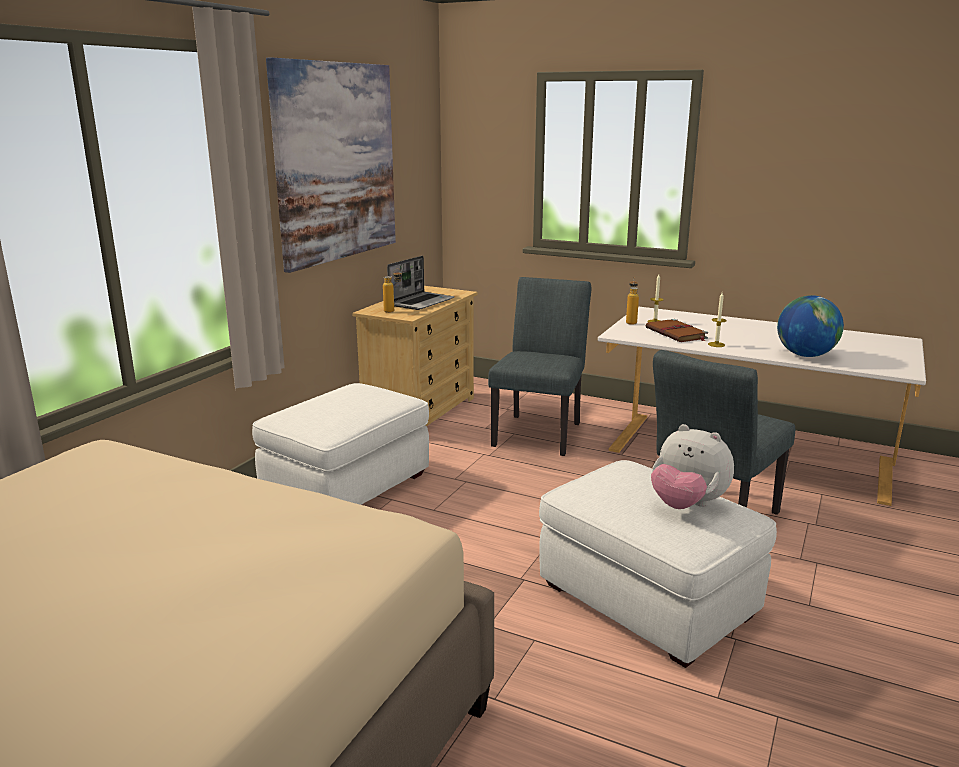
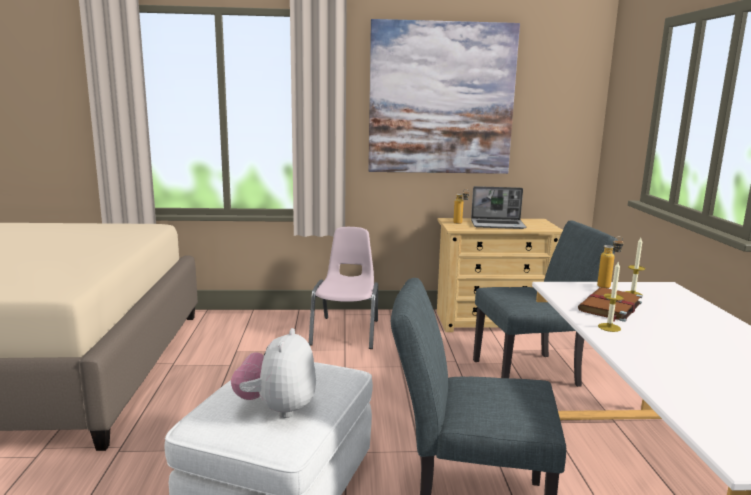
camera: 60 degrees right, 5 degrees down
white ottoman [252,383,429,505] -> pink chair [309,227,378,349]
globe [777,295,844,357] -> none

